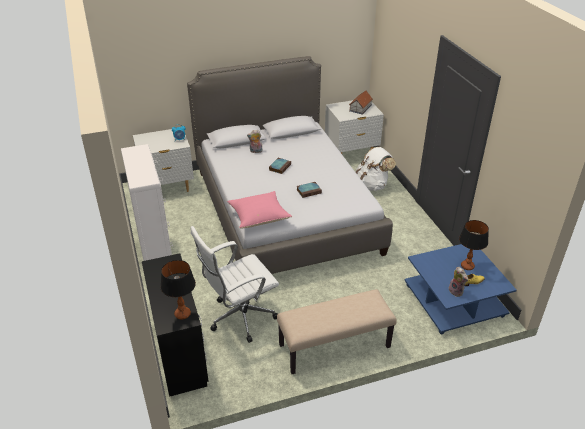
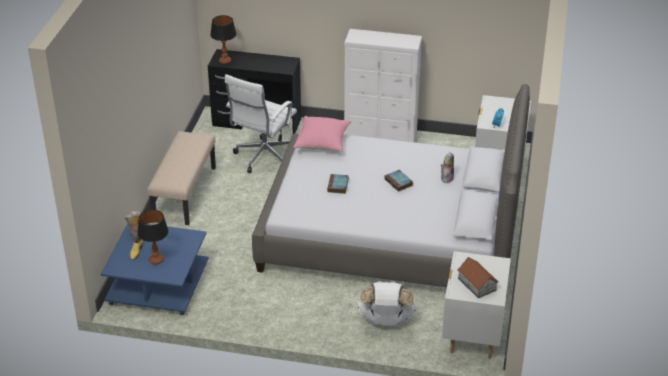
camera: 120 degrees right, 0 degrees up
white office chair [191,226,279,343] -> white office chair turned 150 degrees counterclockwise [225,74,297,173]

